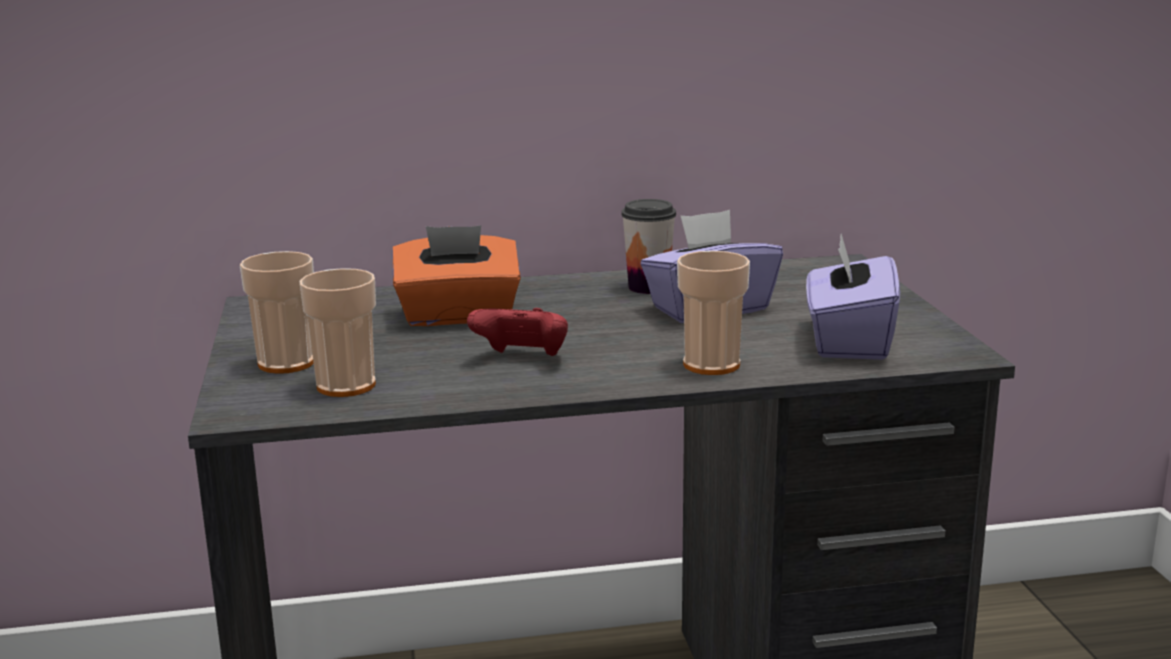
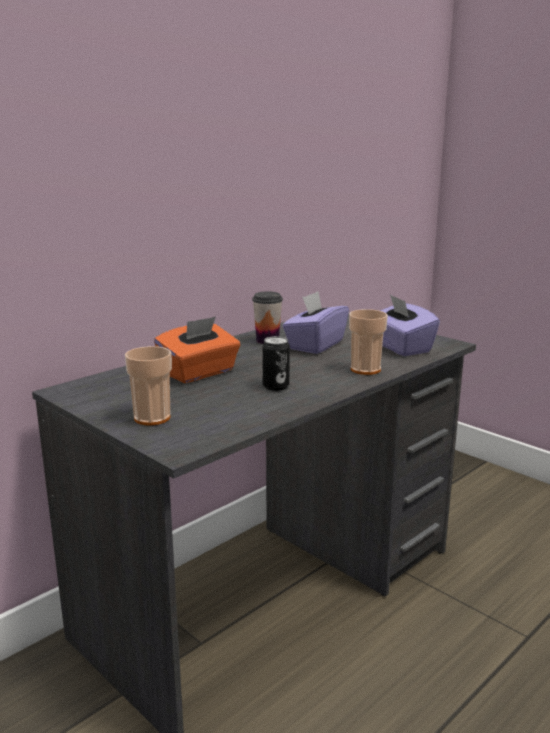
camera: 35 degrees left, 0 degrees up
cup [300,268,376,397] -> none
red game controller [467,308,568,356] -> can [262,336,290,391]

